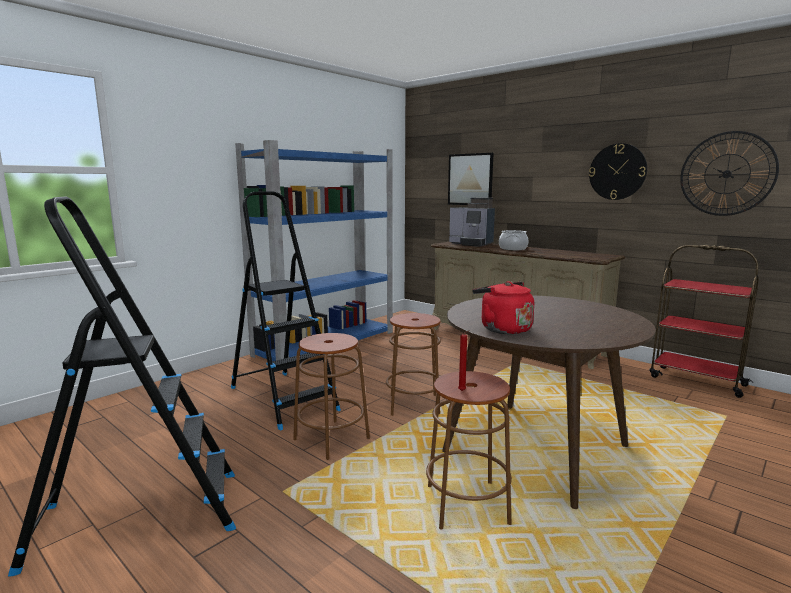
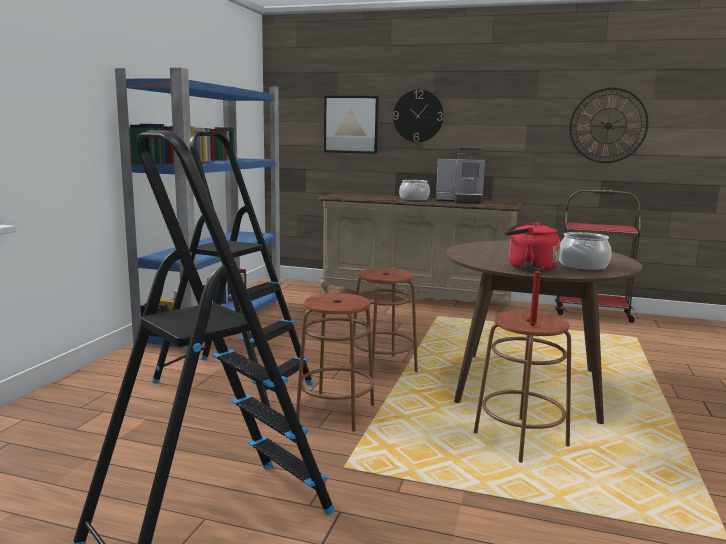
camera: 25 degrees left, 0 degrees up
coffee machine [449,198,495,247] -> coffee machine moved to [436,147,485,204]
wall clock [589,143,647,200] -> wall clock moved to [393,89,444,142]
none -> cooking pot [559,232,612,270]

